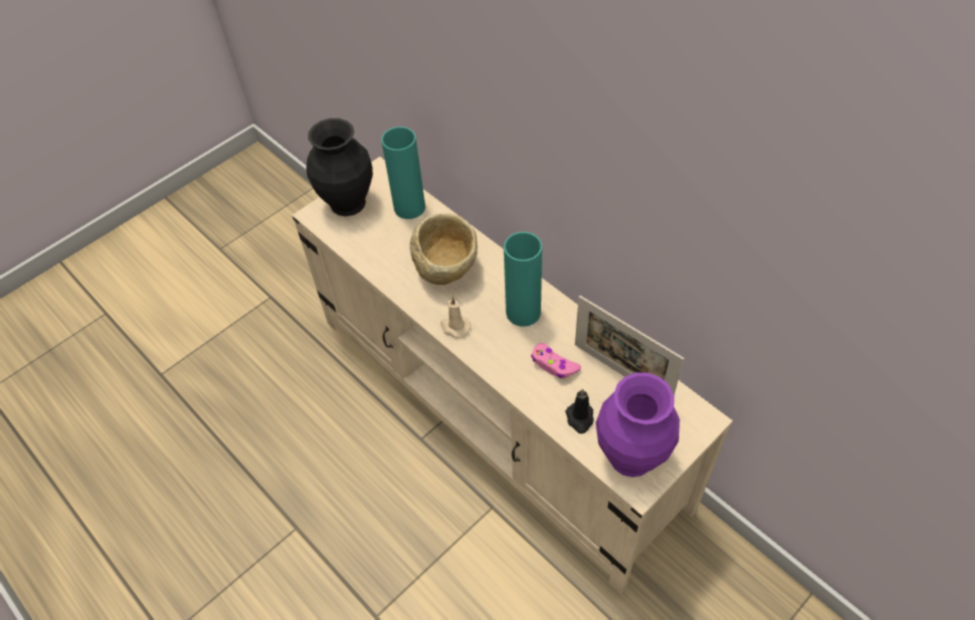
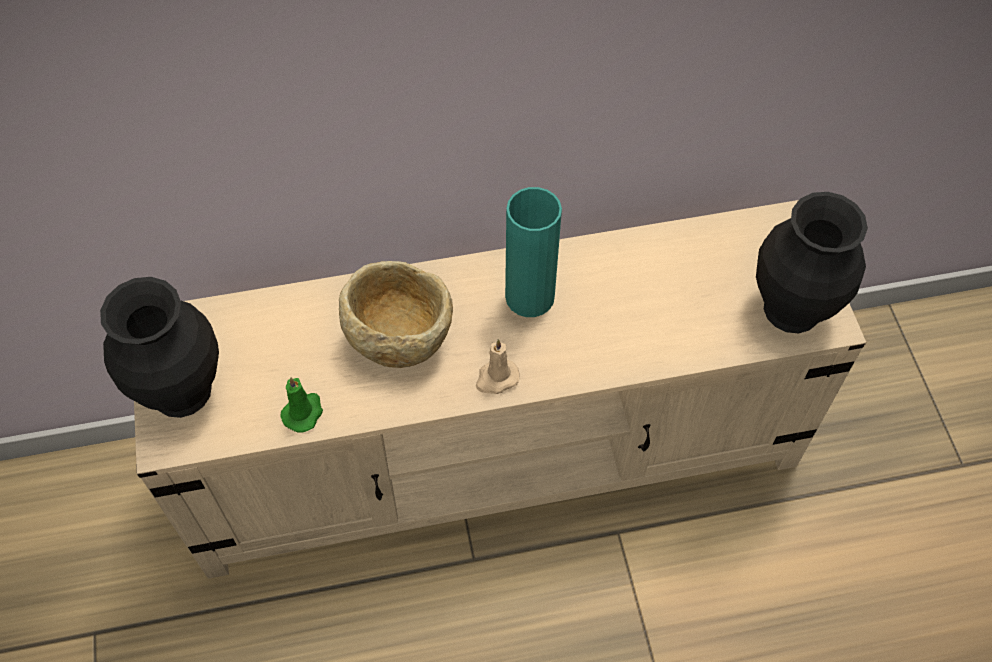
camera: 60 degrees left, 5 degrees up
turquoise vase [381,127,425,219] -> none
pink game controller [531,343,581,379] -> none
black candle [565,389,594,434] -> none
picture frame [575,295,684,394] -> none
purple vase [596,373,680,477] -> black vase [756,192,868,334]
none -> green candle [280,377,323,433]

